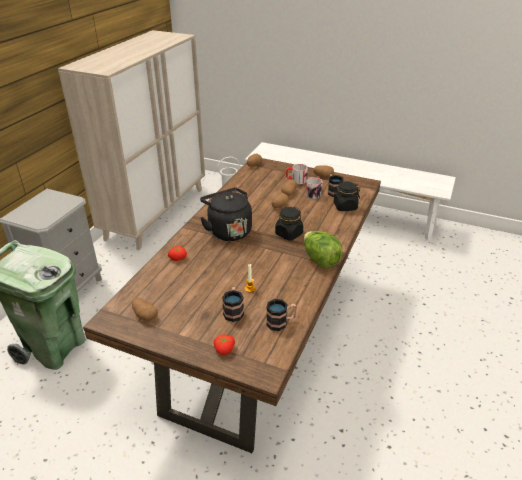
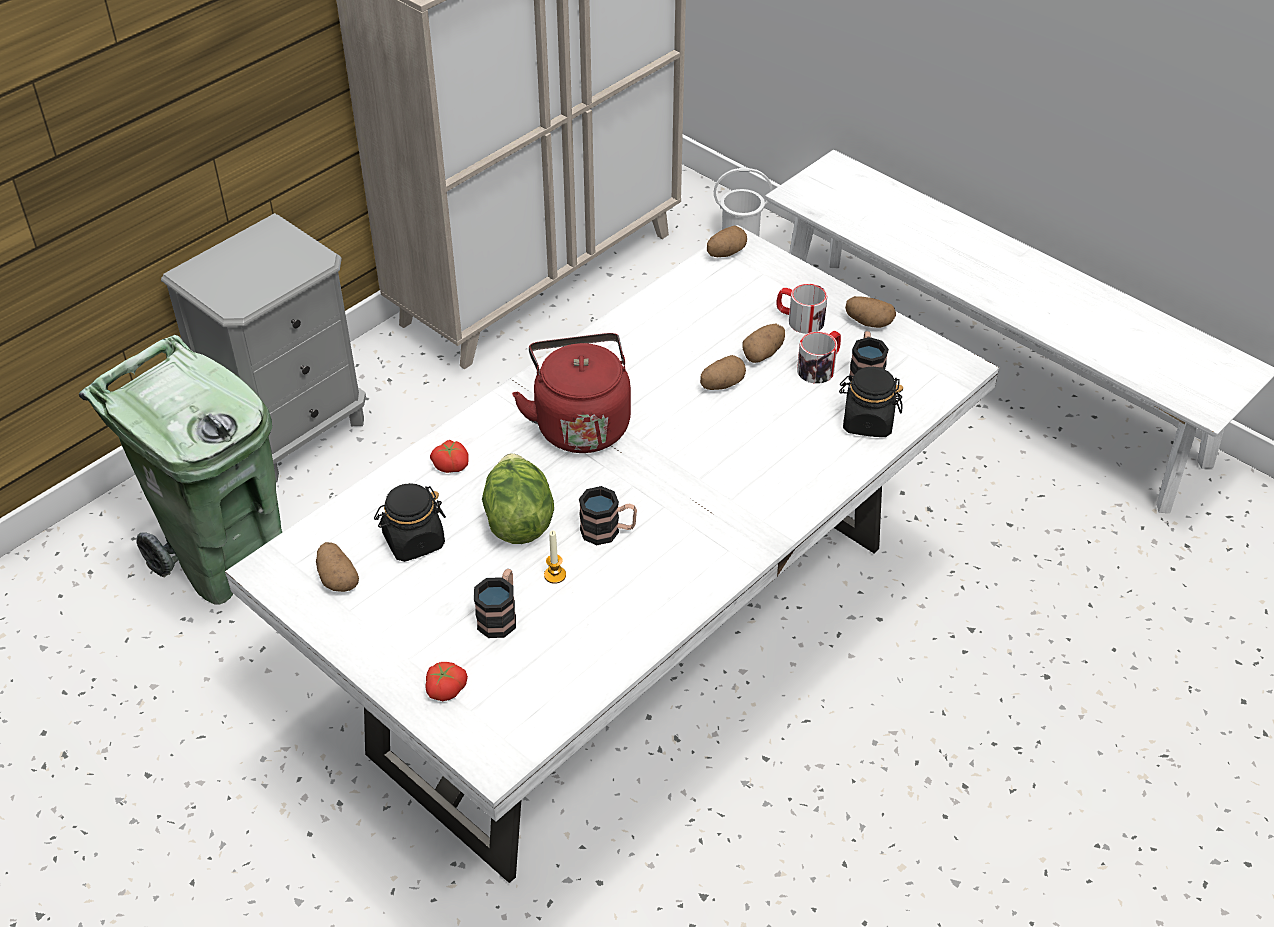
camera: 20 degrees right, 10 degrees up
brown dining table [83,158,381,453] -> white dining table [225,225,1000,883]
black kettle [200,187,252,241] -> red kettle [512,333,631,453]
mug [266,299,297,331] -> mug moved to [579,486,637,545]
black jar [275,207,303,241] -> black jar moved to [374,483,446,562]
lettuce [304,231,342,268] -> lettuce moved to [482,453,554,544]

